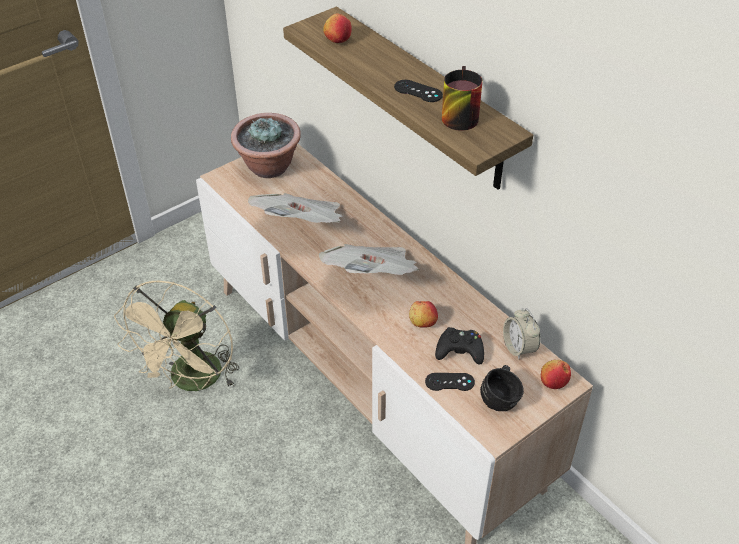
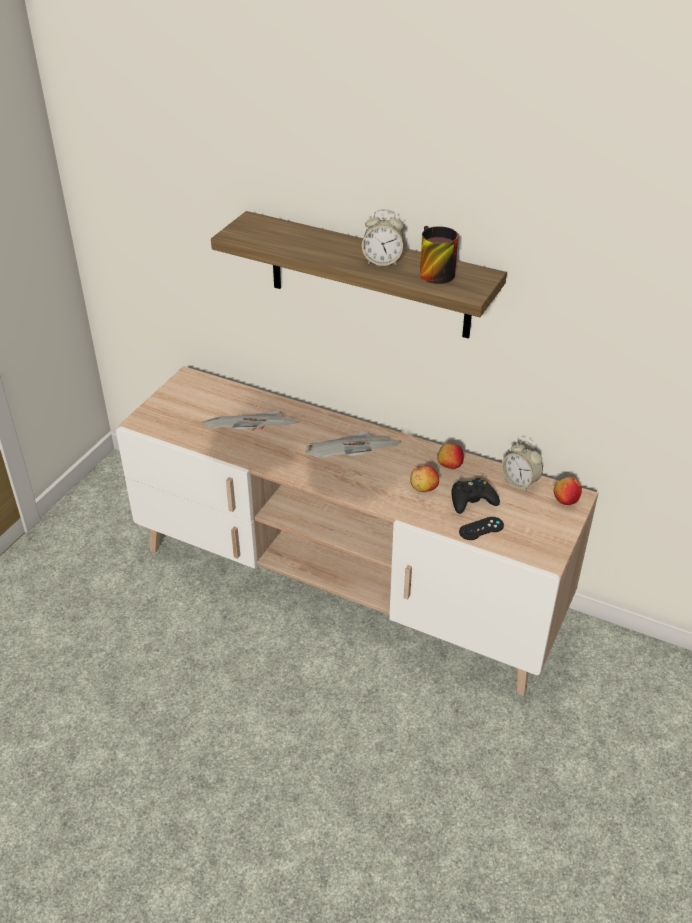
camera: 25 degrees left, 5 degrees down
beige fan [114,281,239,391] -> none
potted plant [231,113,301,178] -> none
apple [323,13,352,43] -> apple moved to [437,442,464,469]
black game controller [394,80,443,102] -> alarm clock [362,209,404,266]
black mug [480,365,524,411] -> none

